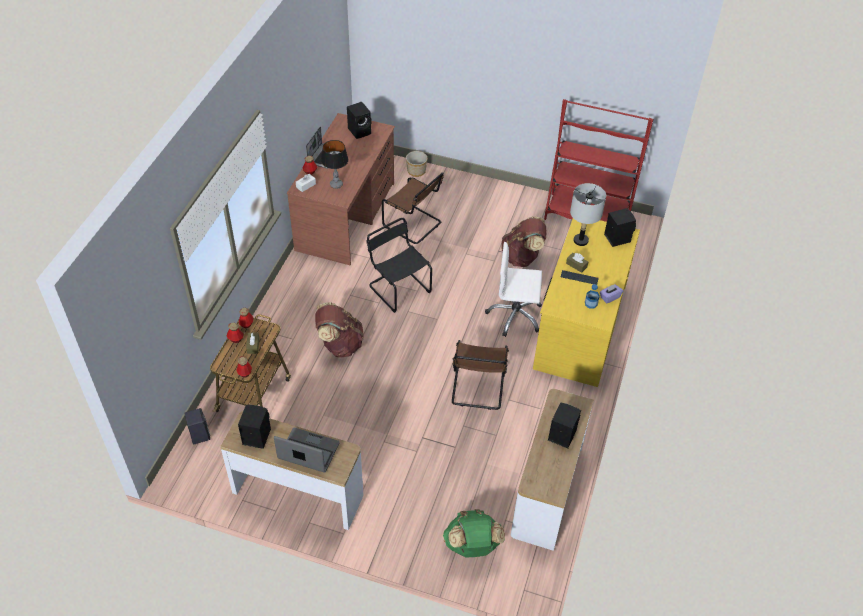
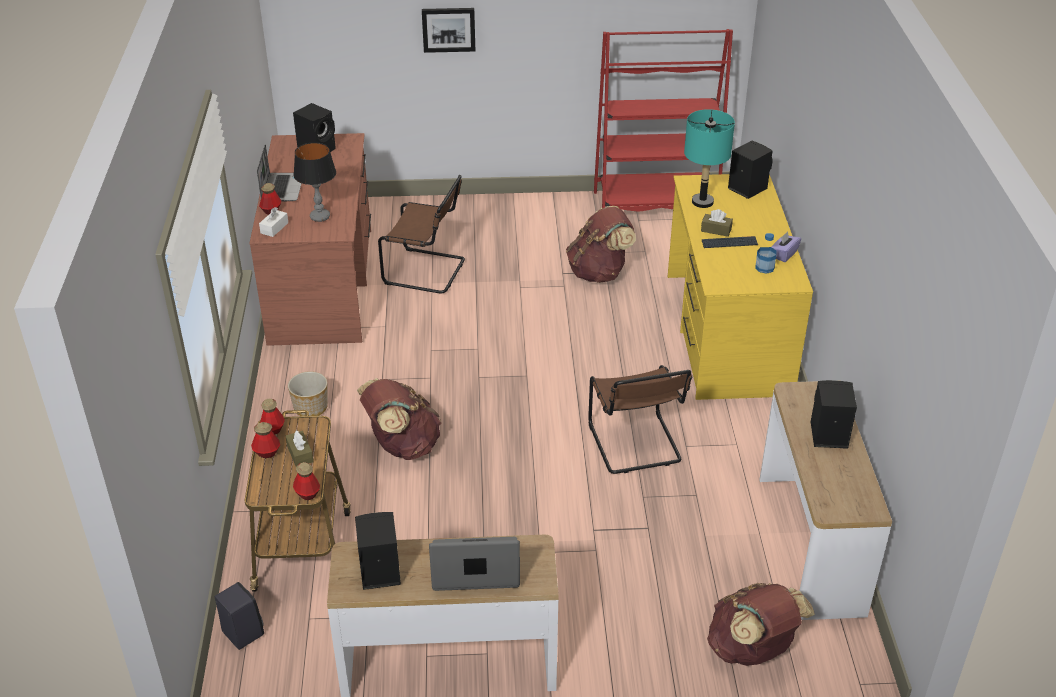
camera: 20 degrees left, 10 degrees down
black chair [367,218,432,313] -> none
planter [406,151,427,177] -> planter moved to [288,371,328,416]
green backpack [443,509,505,558] -> brown backpack [707,583,815,666]
white office chair [485,242,542,337] -> none
grey table lamp [570,183,606,246] -> turquoise table lamp [684,109,735,208]
none -> picture [422,8,475,53]

